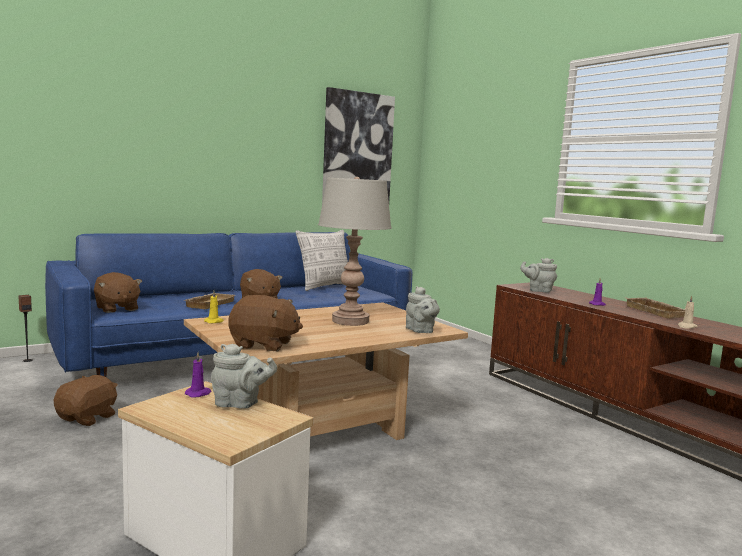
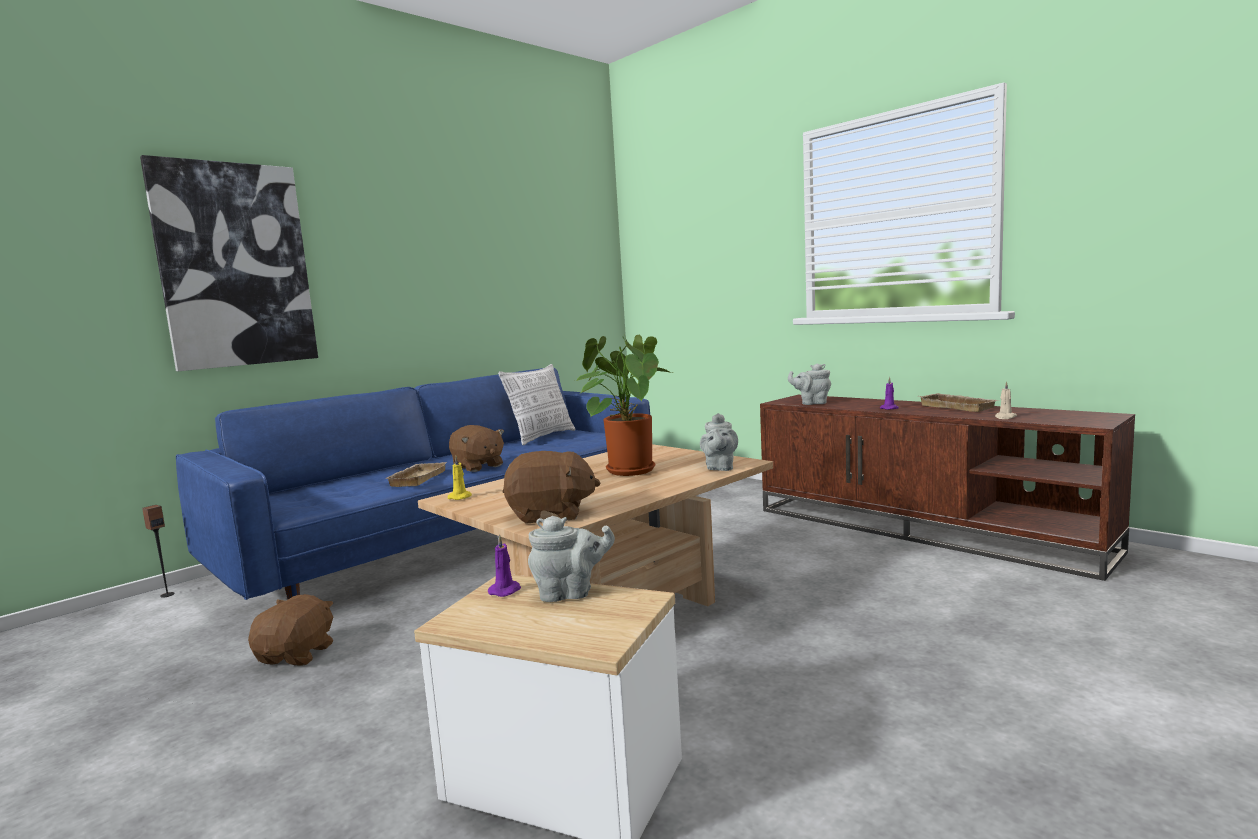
camera: 10 degrees left, 0 degrees up
brown plush toy [94,272,142,313] -> none
grey table lamp [318,177,391,326] -> potted plant [576,335,672,476]
picture [322,87,395,204] -> picture moved to [140,155,318,371]
grey teapot [406,286,440,333] -> grey teapot turned 45 degrees clockwise [700,413,738,471]

